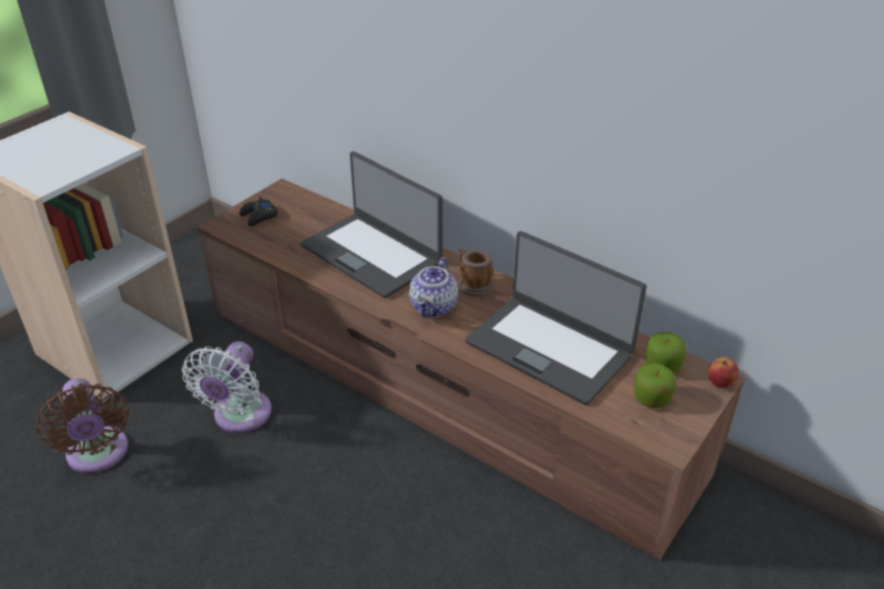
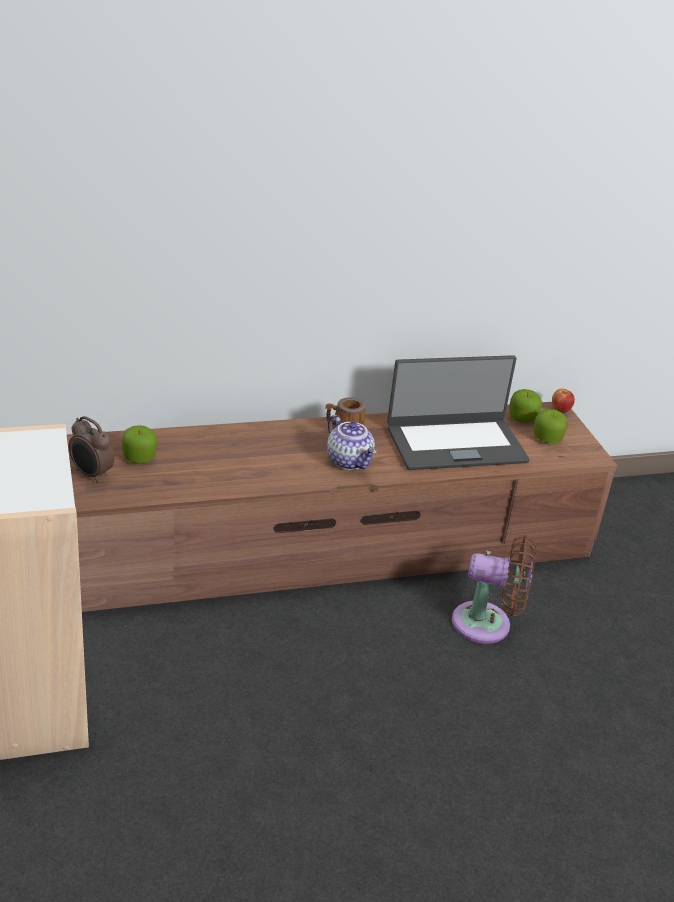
camera: 55 degrees left, 5 degrees down
brown fan [36,378,129,474] -> brown fan moved to [452,535,536,644]
white fan [182,341,272,433] -> none
black game controller [239,197,278,226] -> alarm clock [69,416,114,483]
laptop [301,151,442,298] -> none
none -> apple [122,425,157,463]

